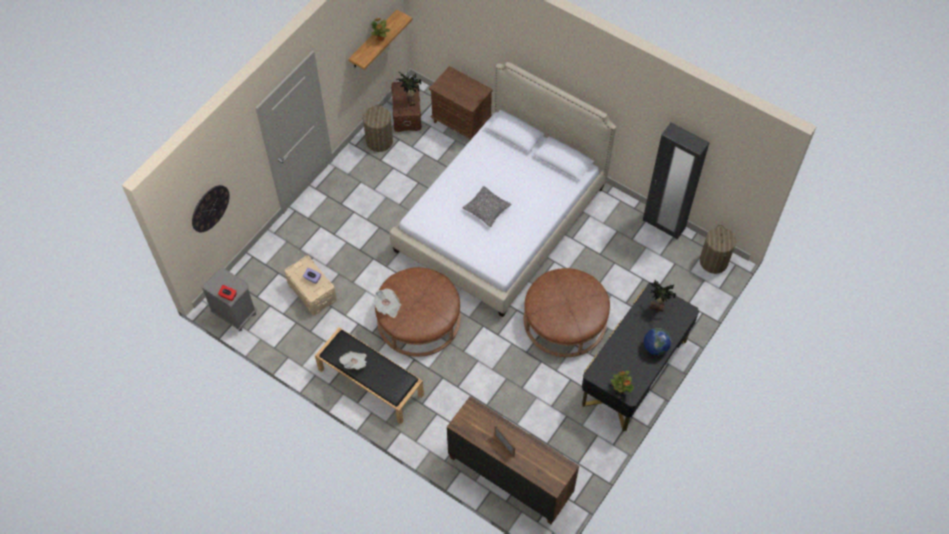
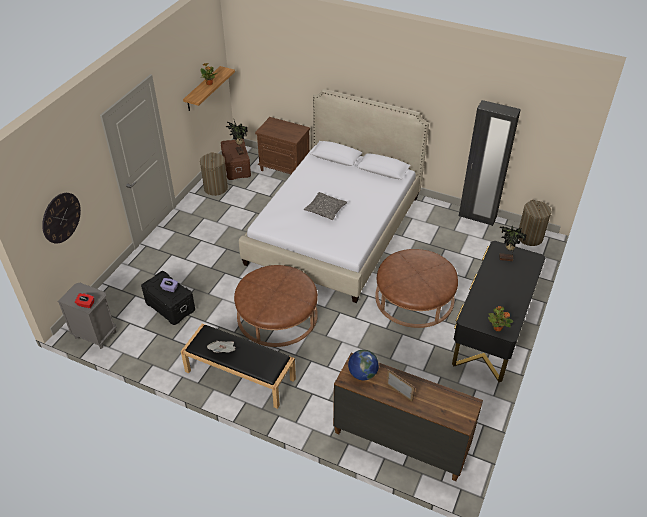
camera: 10 degrees left, 15 degrees down
beige storage box [284,255,337,315] -> black storage box [141,271,195,325]
newspaper [373,289,402,318] -> none
globe [644,328,671,355] -> globe moved to [348,350,379,380]

